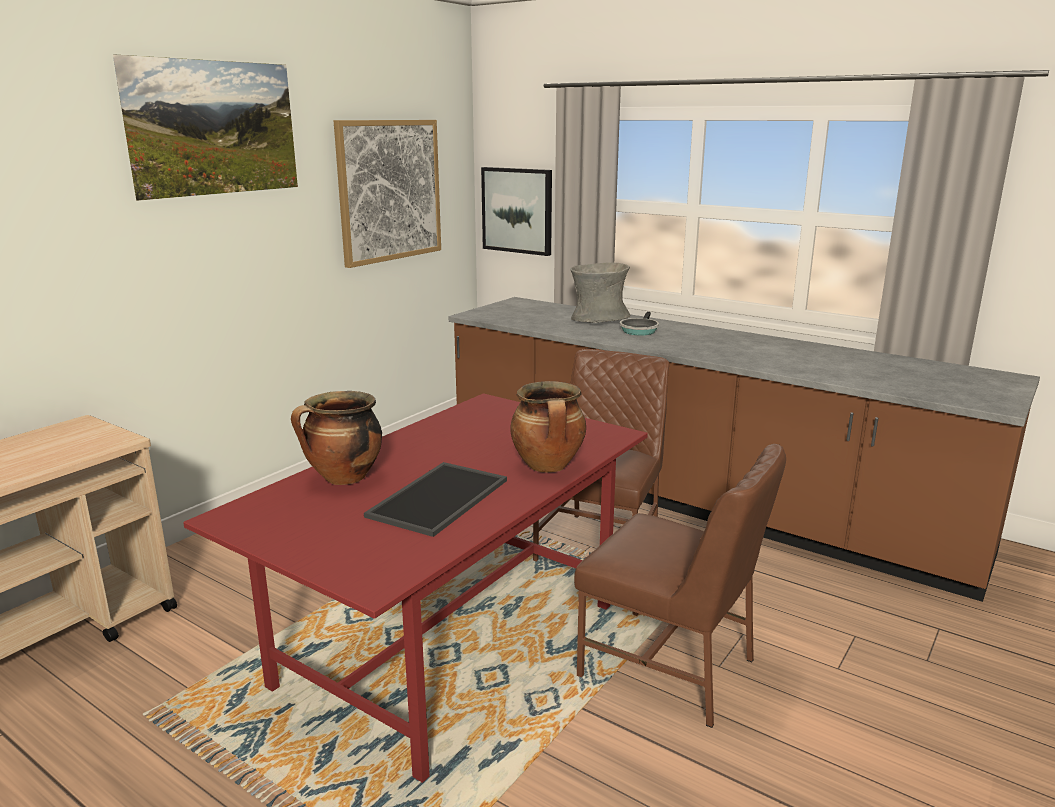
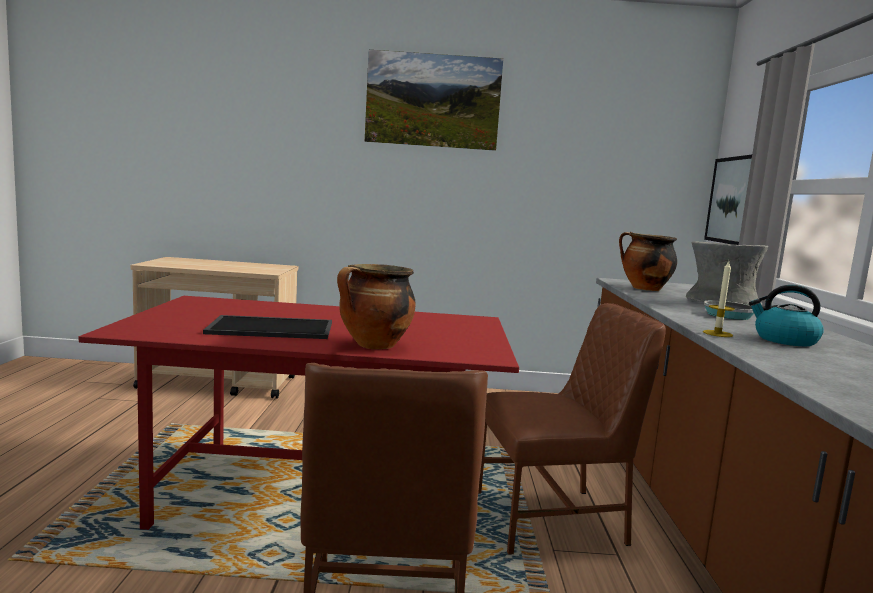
camera: 55 degrees right, 10 degrees down
cooking pot [291,391,382,485] -> cooking pot moved to [619,232,677,291]
picture [334,120,441,268] -> none
none -> candle [703,261,735,337]
none -> kettle [749,285,824,346]

